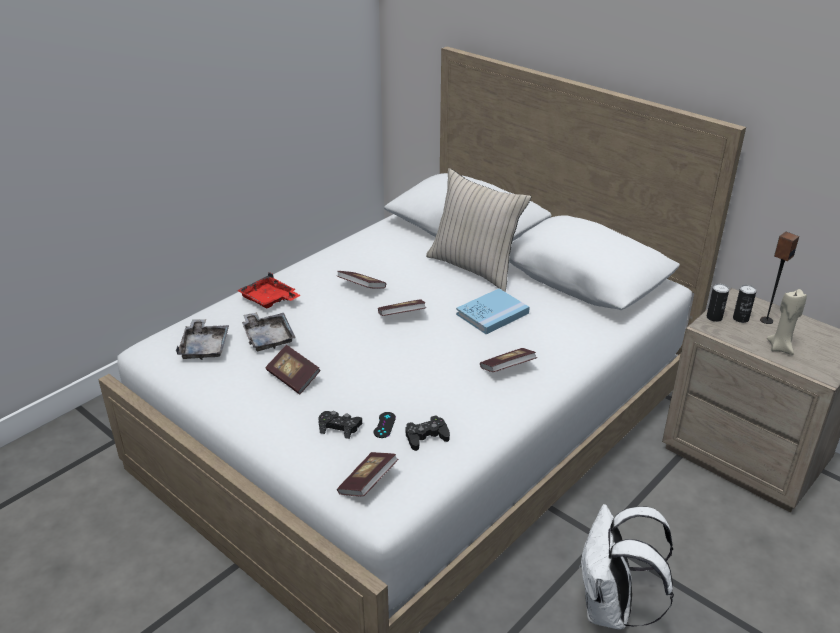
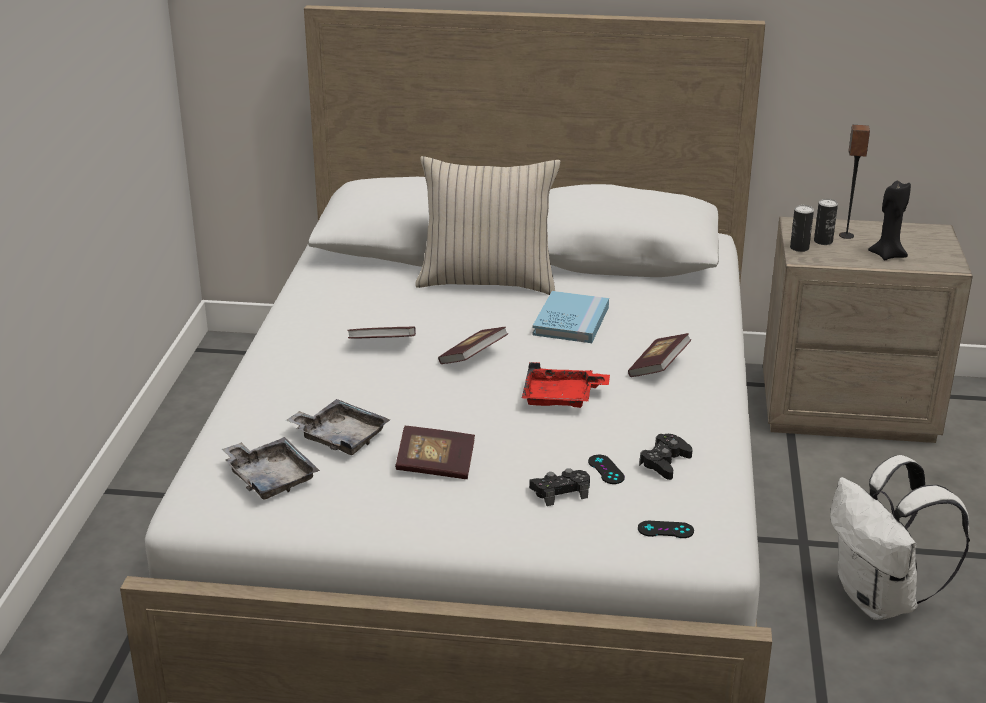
camera: 35 degrees left, 5 degrees down
red tray [237,272,301,309] -> red tray moved to [522,362,610,408]
book [337,452,398,496] -> black game controller [638,521,694,538]
beige candle [767,289,807,355] -> black candle [868,181,911,260]

